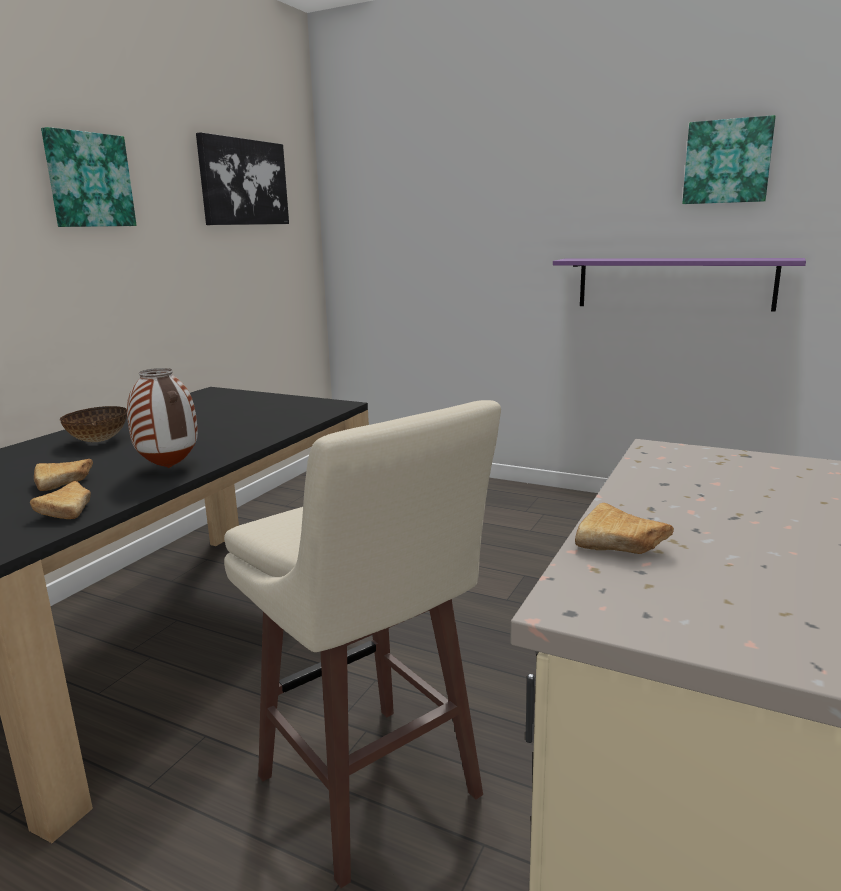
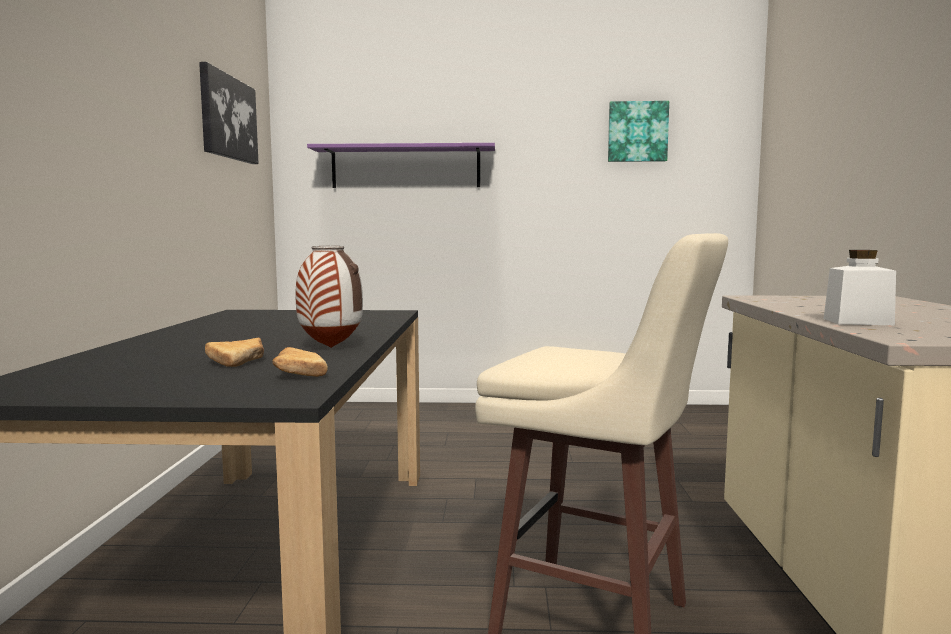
camera: 25 degrees left, 10 degrees down
picture [41,127,136,227] -> none
bowl [60,406,127,442] -> none
purple shelf [553,258,806,312] -> purple shelf moved to [307,143,495,188]
bread [575,503,674,554] -> white jar [824,250,896,325]

